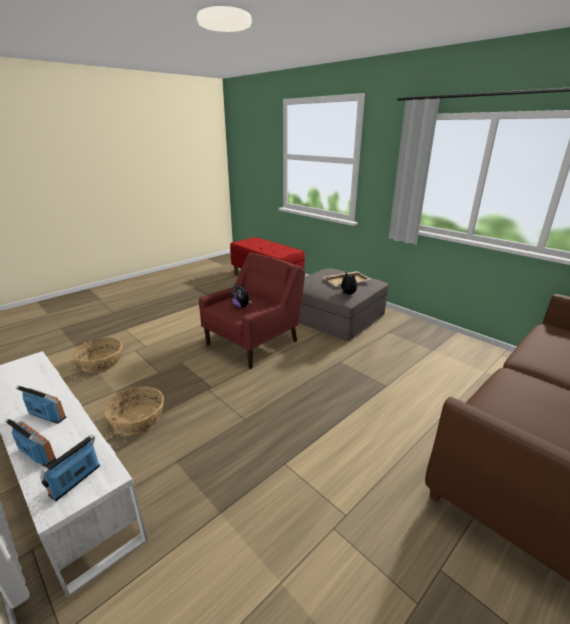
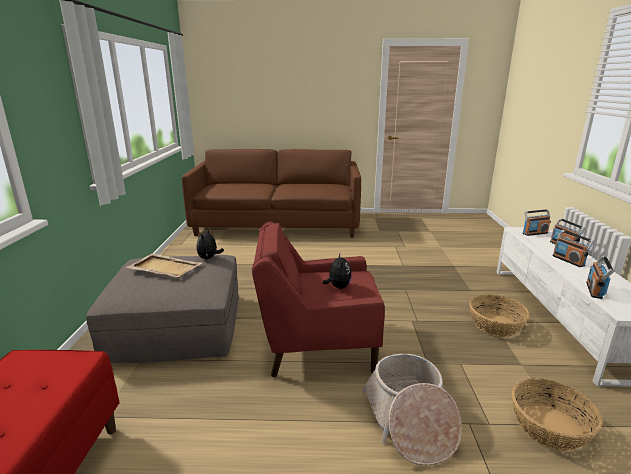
camera: 135 degrees left, 5 degrees down
none -> basket [361,354,462,466]
none -> radio [586,256,614,299]

